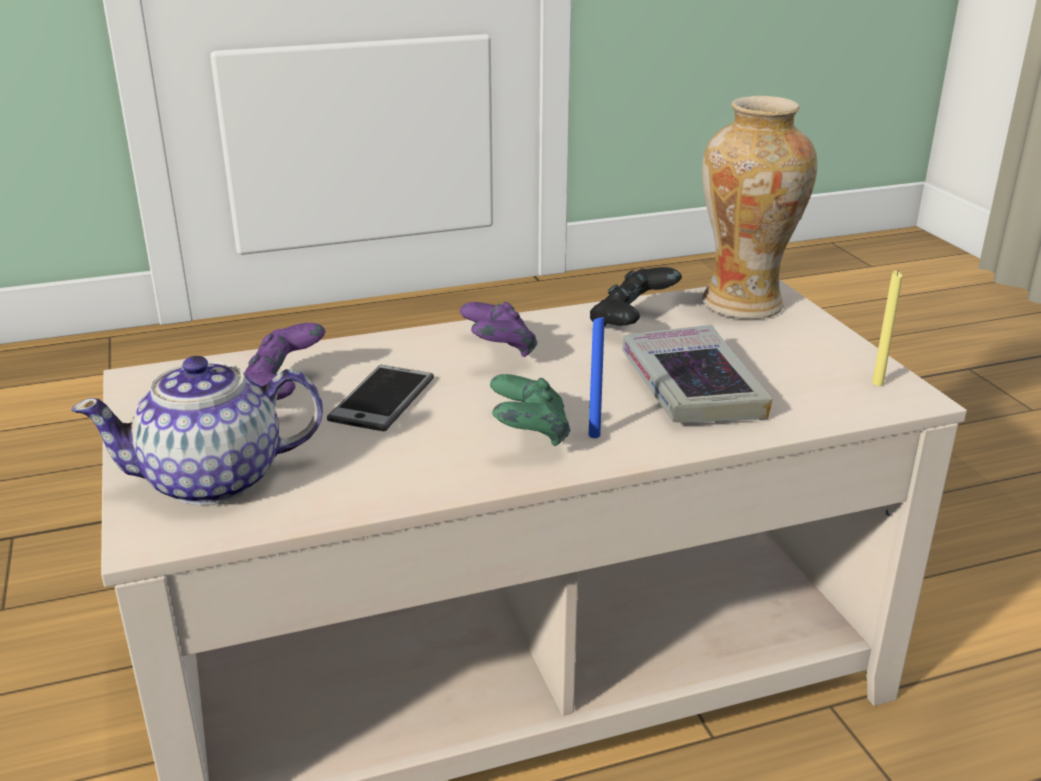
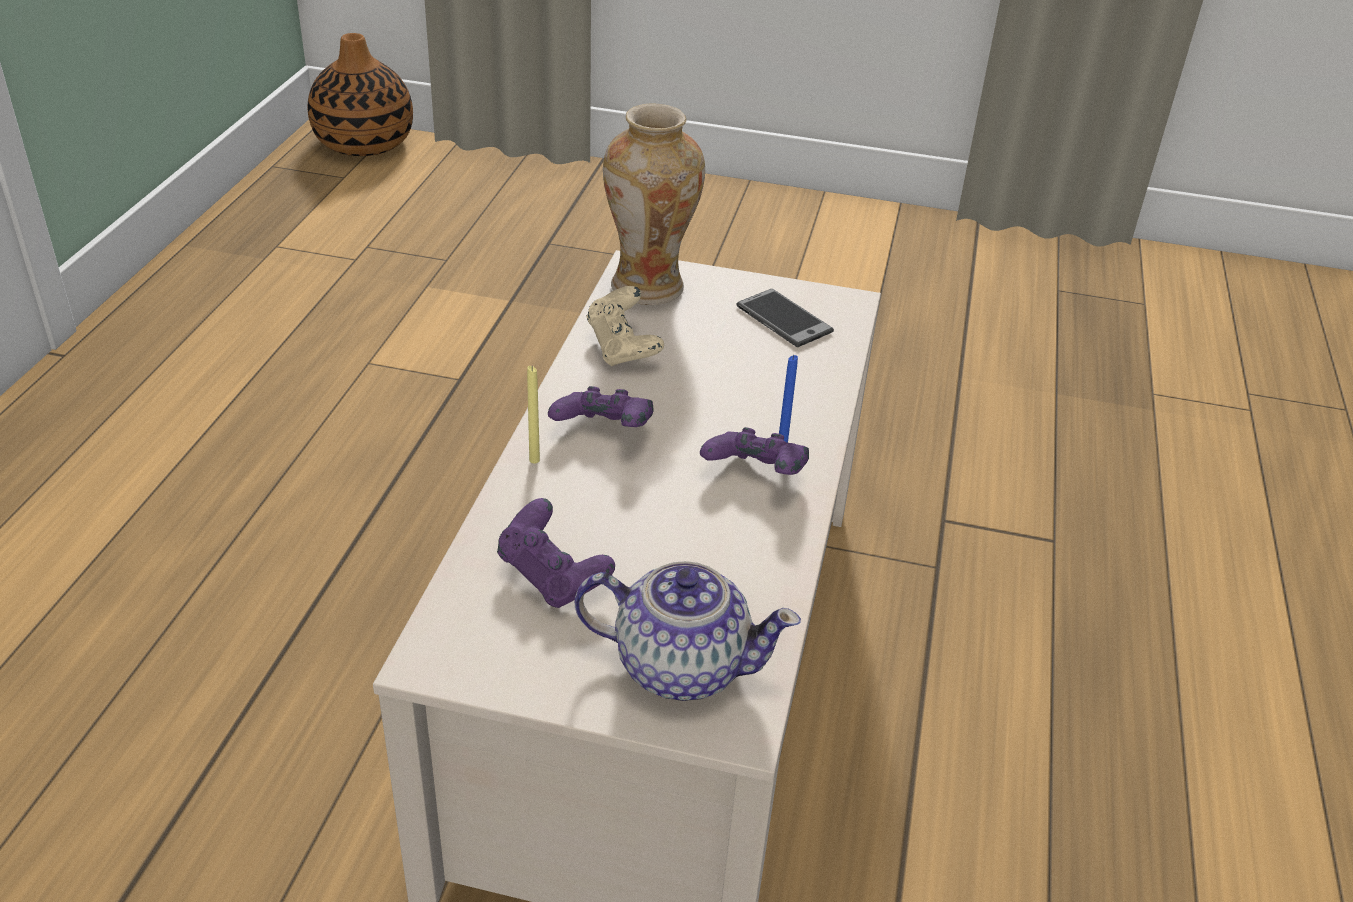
camera: 60 degrees left, 10 degrees up
teapot [71,356,323,506] -> teapot turned 90 degrees counterclockwise [575,561,801,701]
phone [327,365,434,431] -> phone moved to [736,289,834,347]
green game controller [490,374,570,446] -> purple game controller [700,427,809,475]
black game controller [590,267,682,326] -> beige game controller [586,286,664,366]
book [622,325,772,423] -> none
yellow candle [872,270,902,386] -> yellow candle moved to [527,366,540,464]
none -> vase [307,33,413,156]

